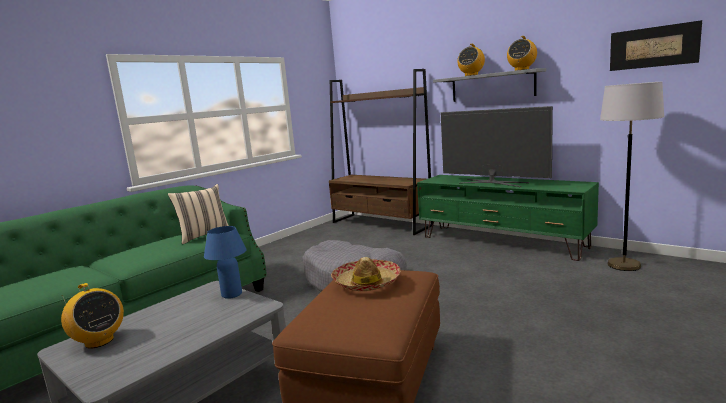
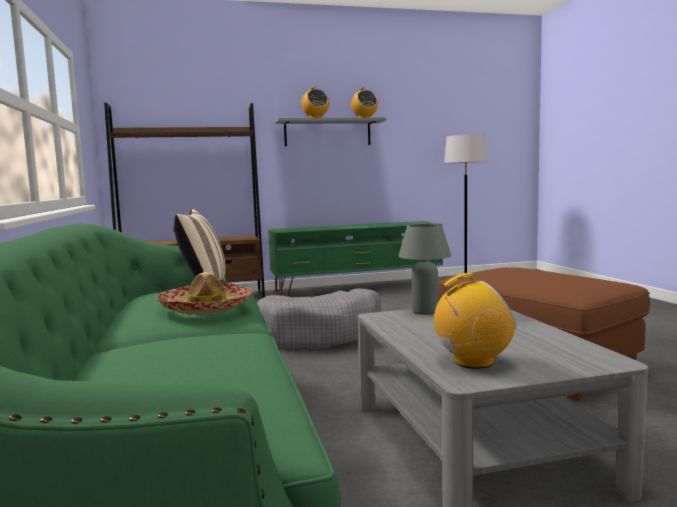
camera: 55 degrees left, 5 degrees down
blue table lamp [204,226,246,299] -> grey table lamp [398,224,451,315]
hat [331,257,401,291] -> hat moved to [156,272,253,314]
television [441,106,553,187] -> none
picture [610,20,702,71] -> none

